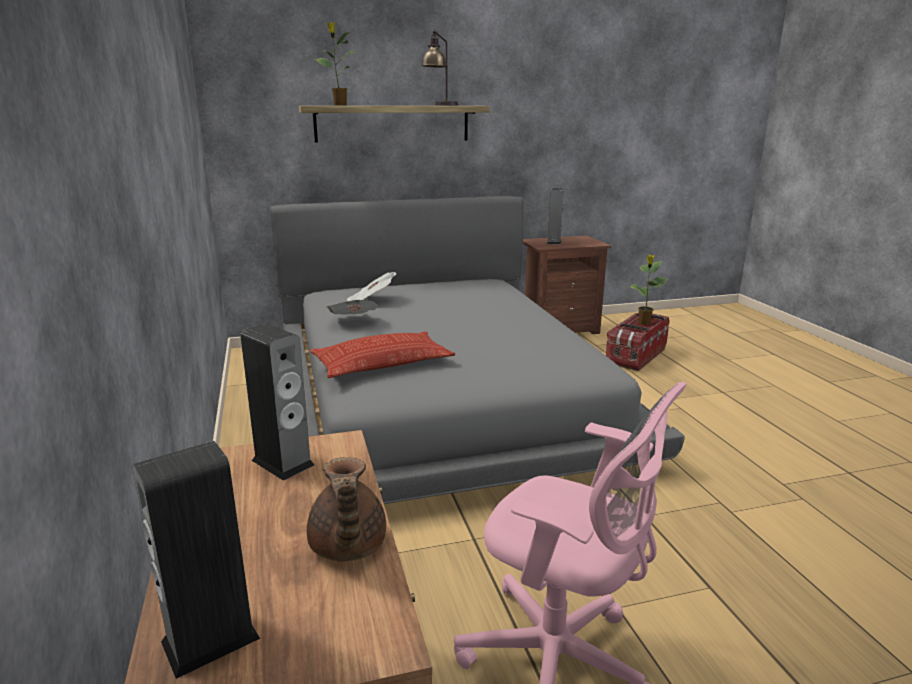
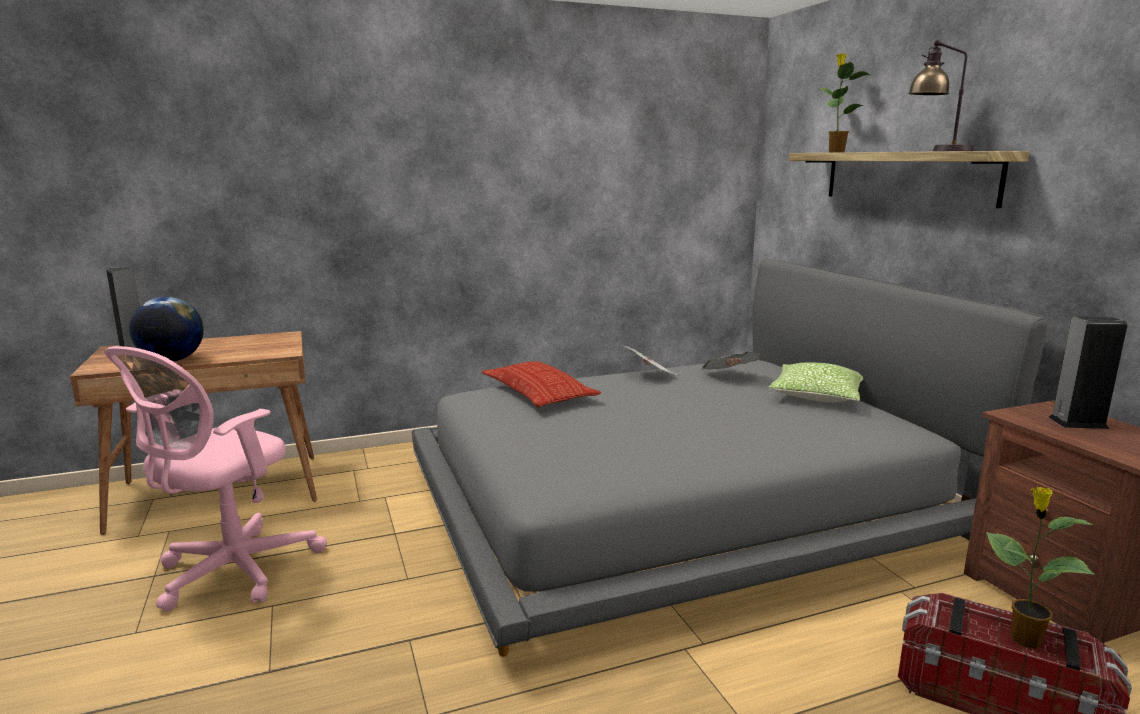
camera: 85 degrees right, 5 degrees down
speaker [240,324,315,481] -> none
brown teapot [307,457,386,561] -> globe [129,297,204,362]
none -> pillow [768,362,863,402]

